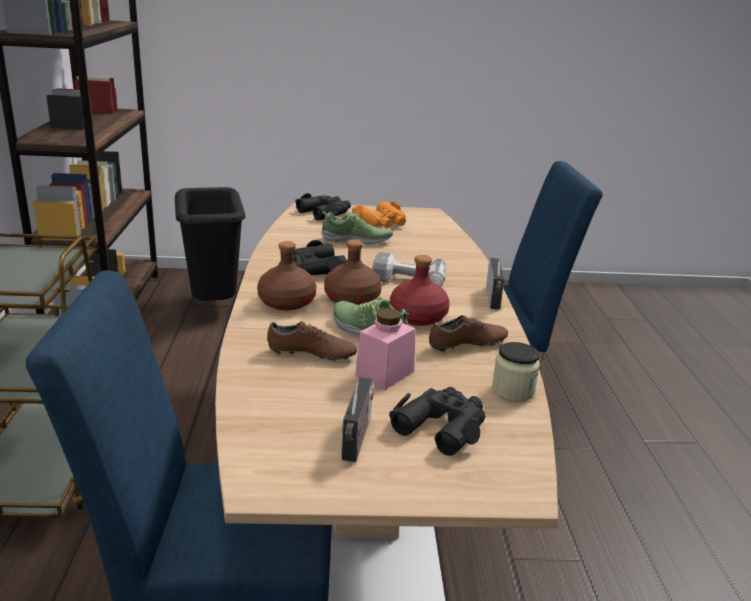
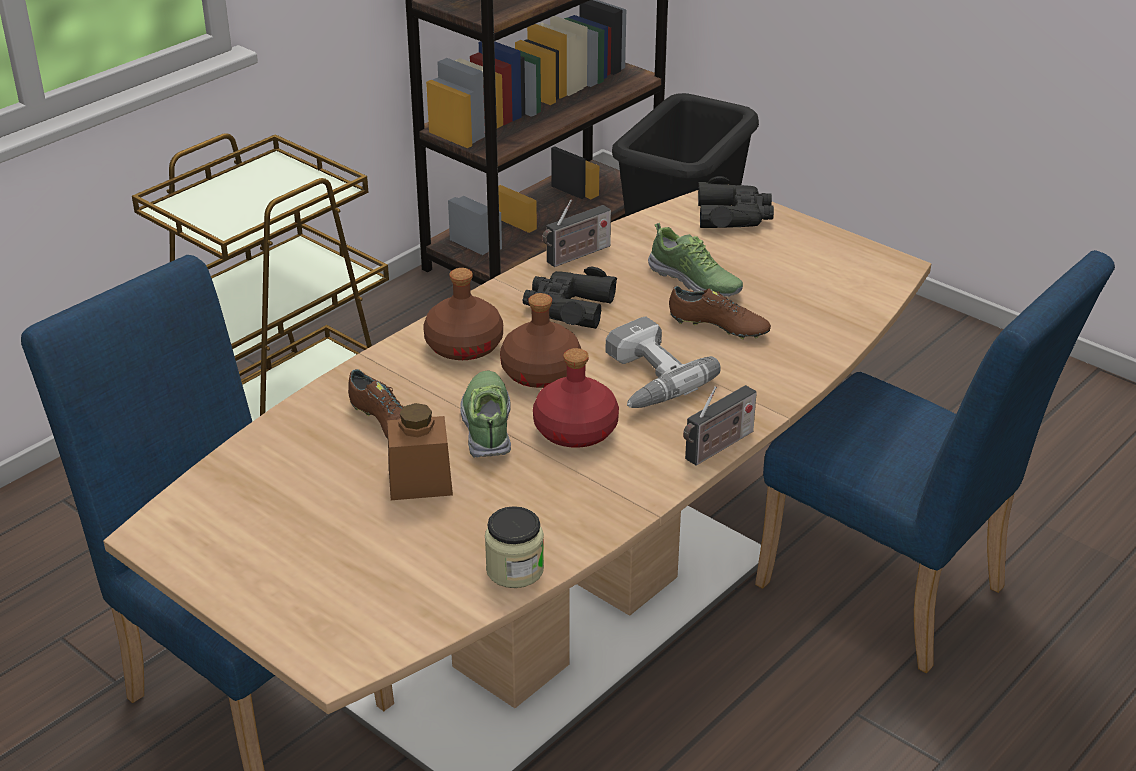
camera: 45 degrees right, 10 degrees up
radio [341,377,374,462] -> radio moved to [542,199,611,267]
orange binoculars [352,201,406,228] -> none
pink jar [355,308,416,390] -> brown jar [387,403,453,500]
black binoculars [389,387,485,456] -> none
brown shoe [429,315,508,353] -> brown shoe moved to [669,286,771,339]

